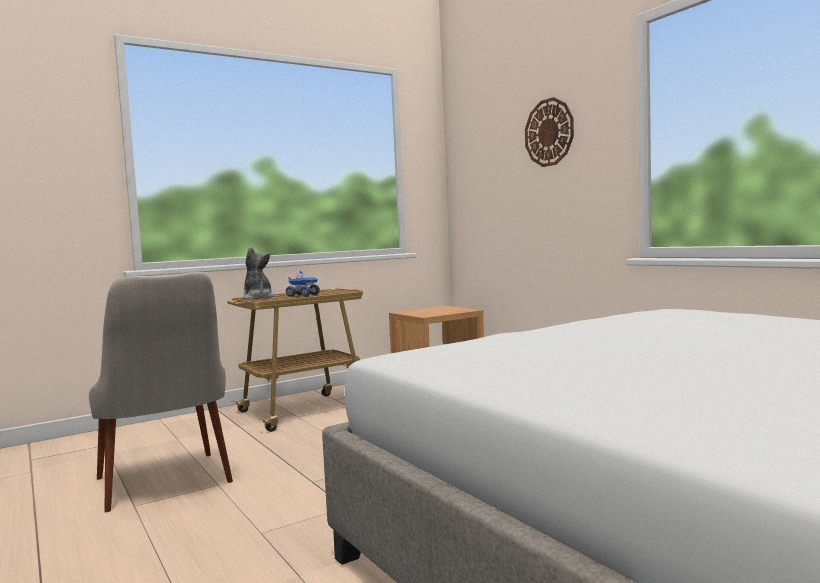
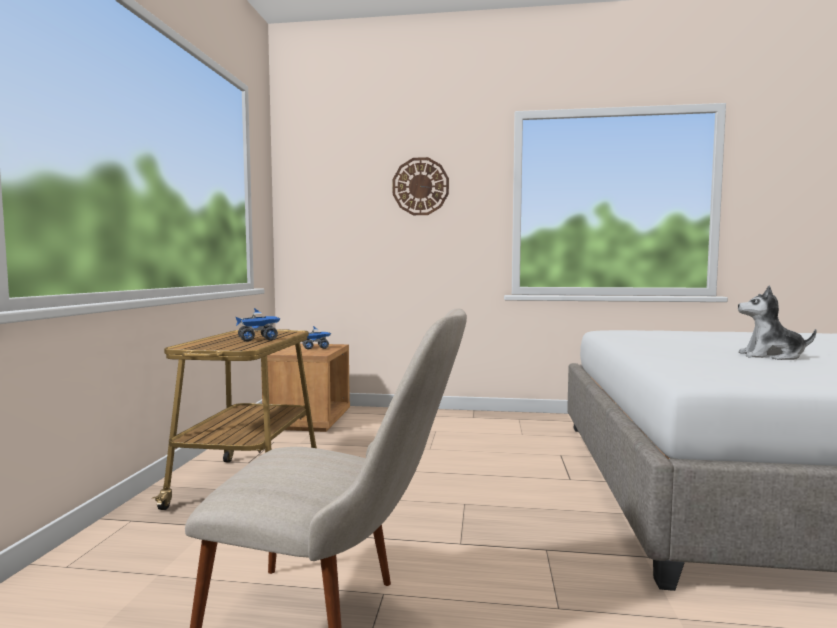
camera: 50 degrees left, 0 degrees up
plush toy [241,247,274,300] -> plush toy moved to [738,286,816,360]
none -> toy truck [303,326,331,350]

